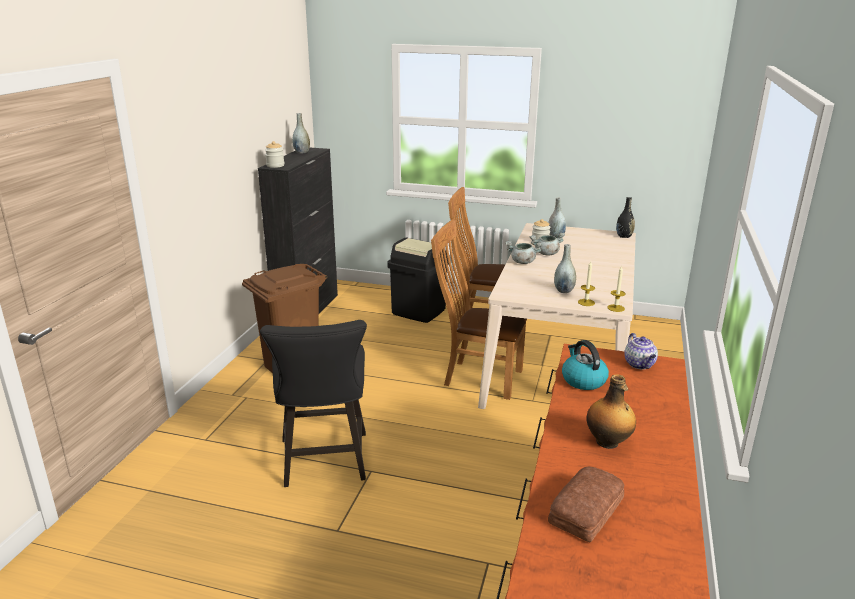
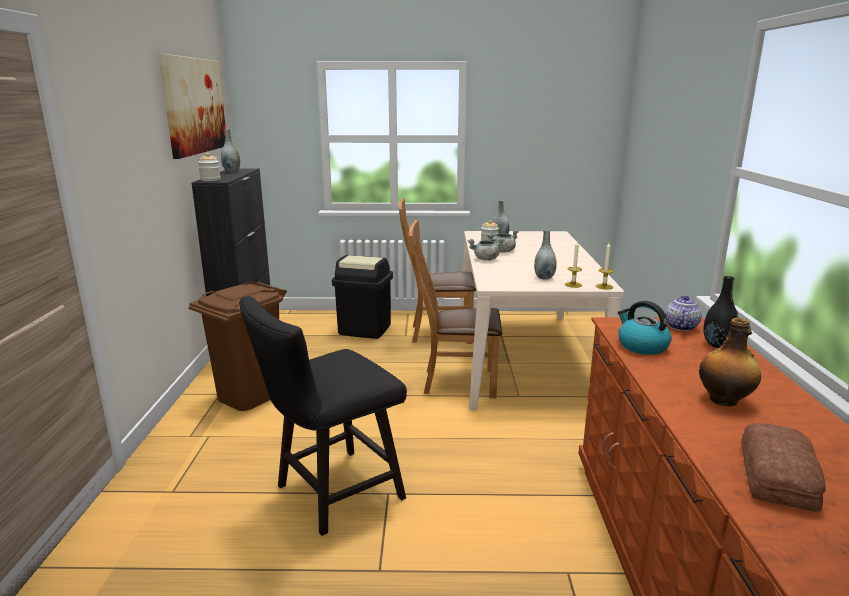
camera: 15 degrees left, 5 degrees down
black chair [260,320,367,487] -> black chair turned 75 degrees clockwise [239,296,407,536]
black vase [616,197,635,238] -> black vase moved to [703,276,739,348]
teapot [624,333,658,369] -> teapot turned 135 degrees counterclockwise [665,296,702,331]
none -> picture [159,54,226,159]

